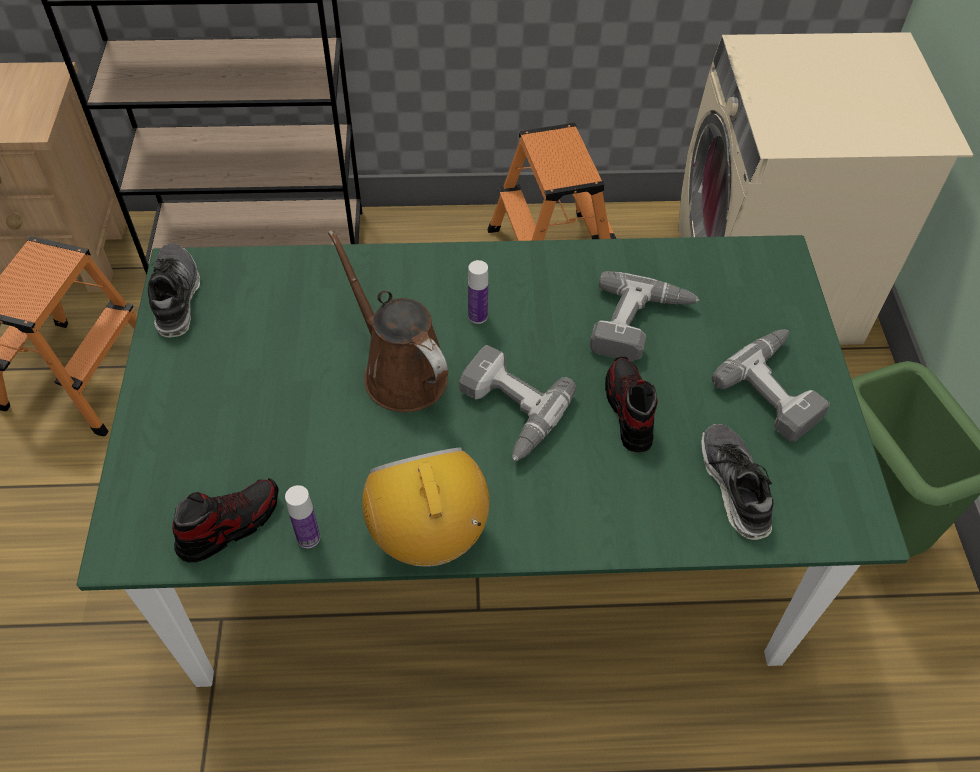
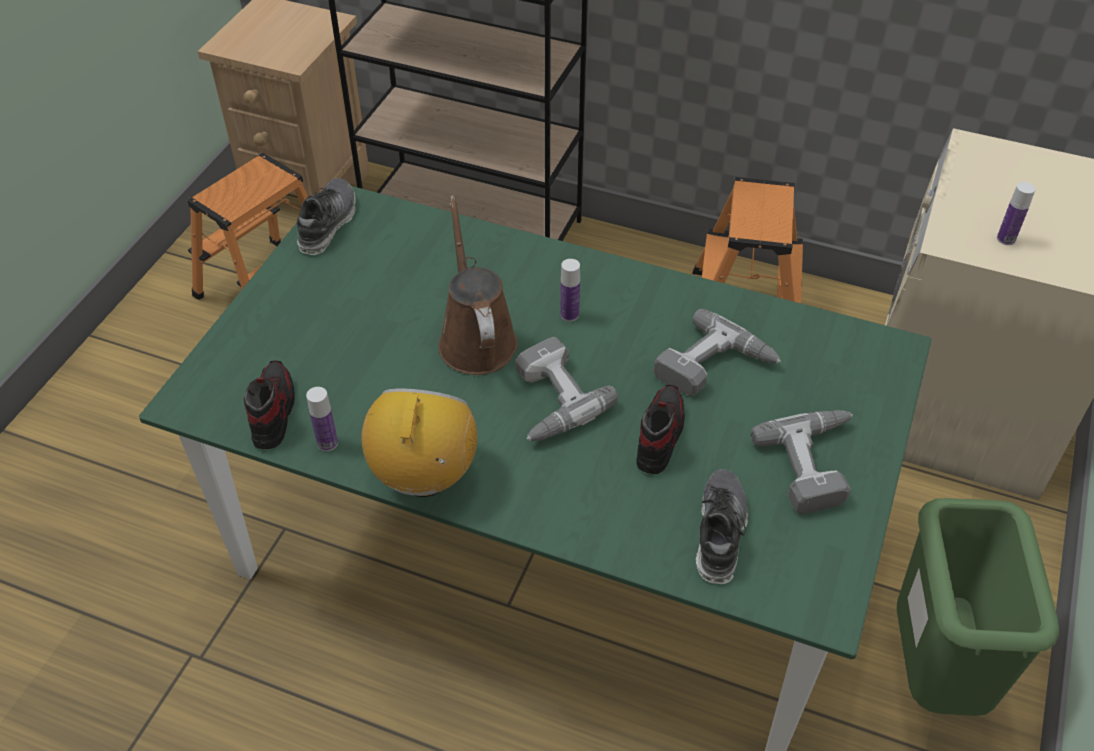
camera: 25 degrees right, 5 degrees down
shoe [172,478,279,563] -> shoe turned 75 degrees counterclockwise [244,360,295,449]
none -> bottle [997,182,1036,245]

